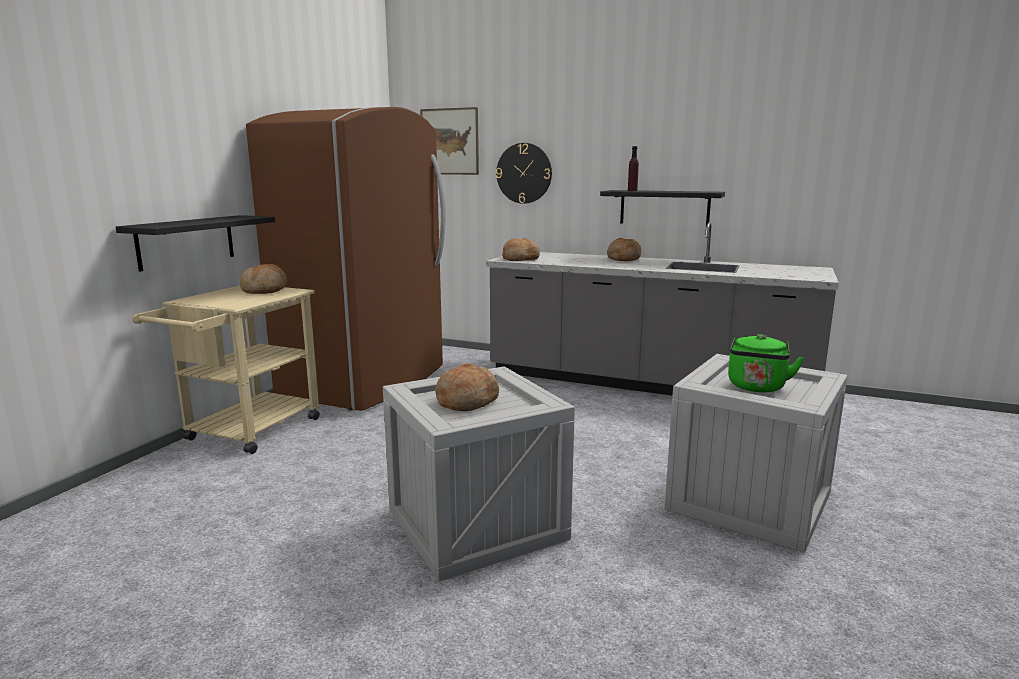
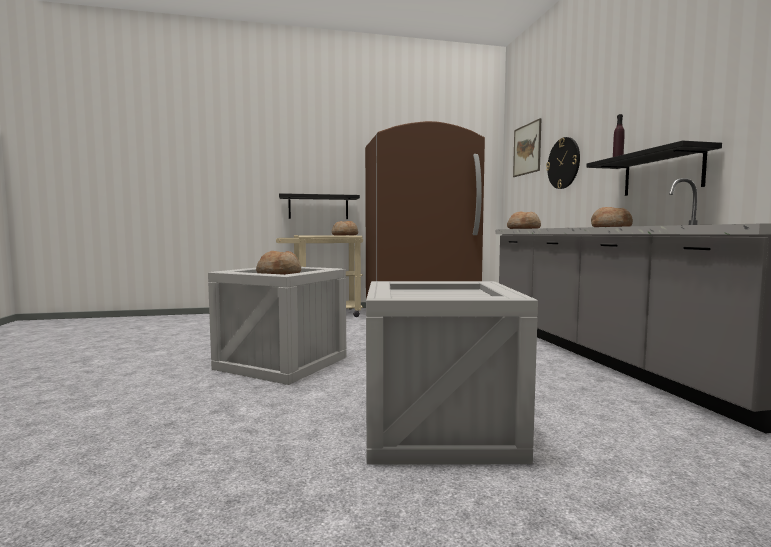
camera: 55 degrees right, 10 degrees down
green kettle [728,334,804,392] -> none

